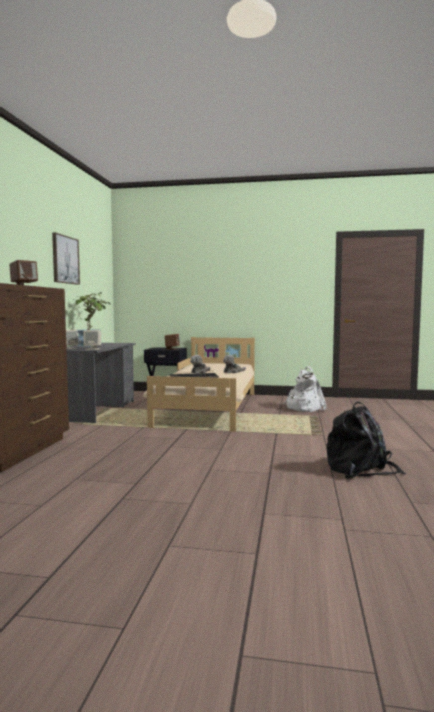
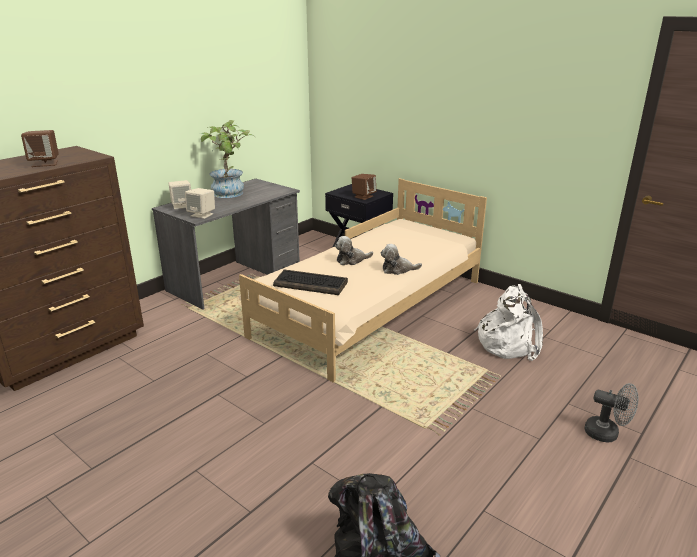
camera: 30 degrees right, 20 degrees up
picture [52,232,80,285] -> none
none -> grey fan [584,383,638,443]

